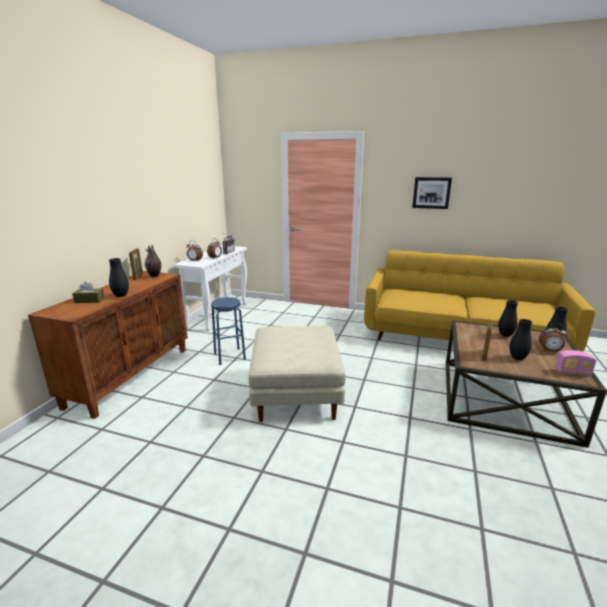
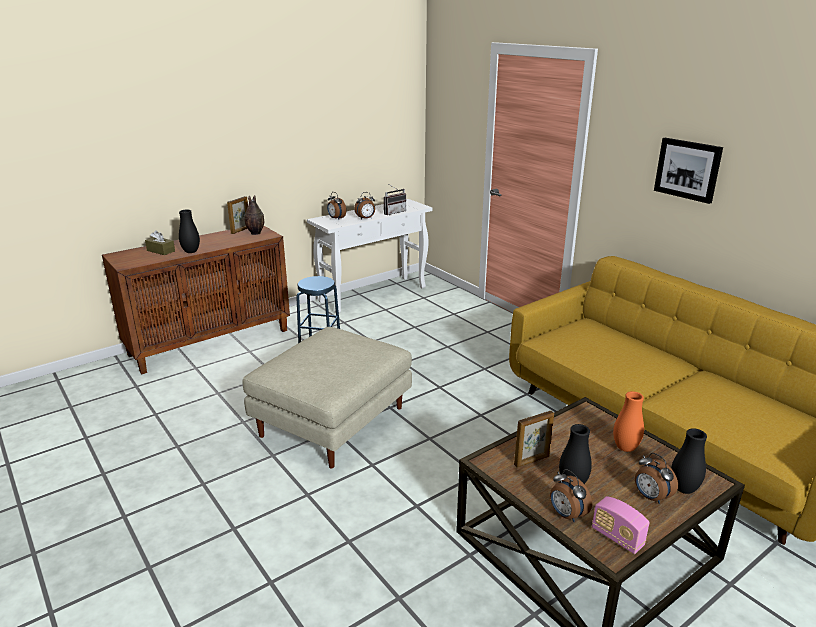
camera: 35 degrees right, 5 degrees up
black vase [498,300,518,337] -> orange vase [613,391,644,452]
none -> alarm clock [550,469,592,522]

